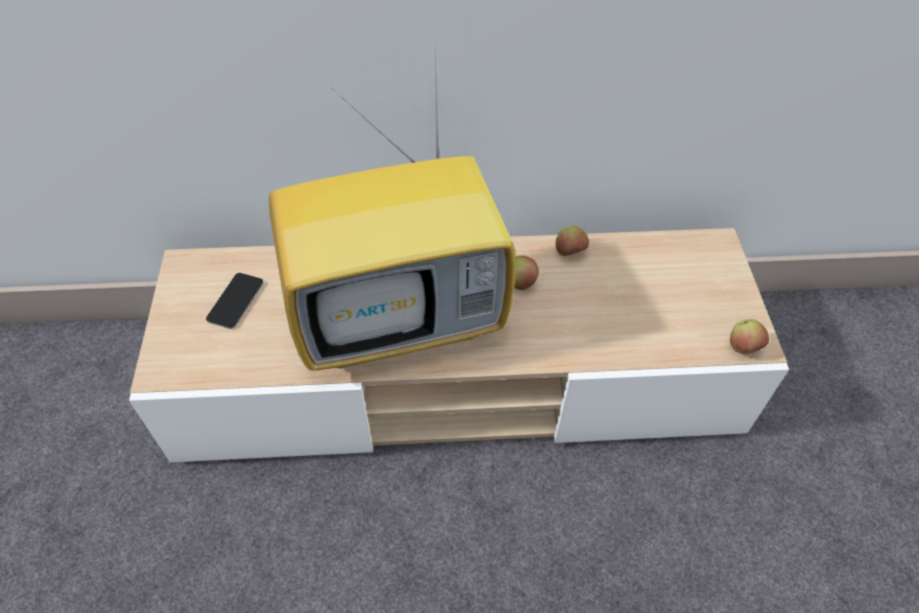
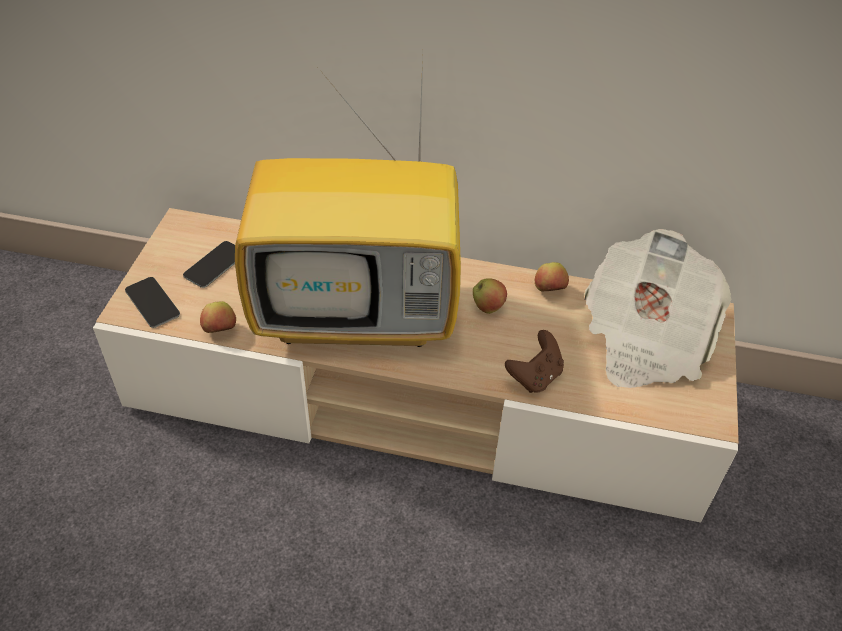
camera: 15 degrees right, 5 degrees down
apple [730,319,769,354] -> apple moved to [200,301,236,333]
none -> phone [125,277,180,328]
none -> brown game controller [505,330,564,393]
none -> newspaper [584,229,732,388]

